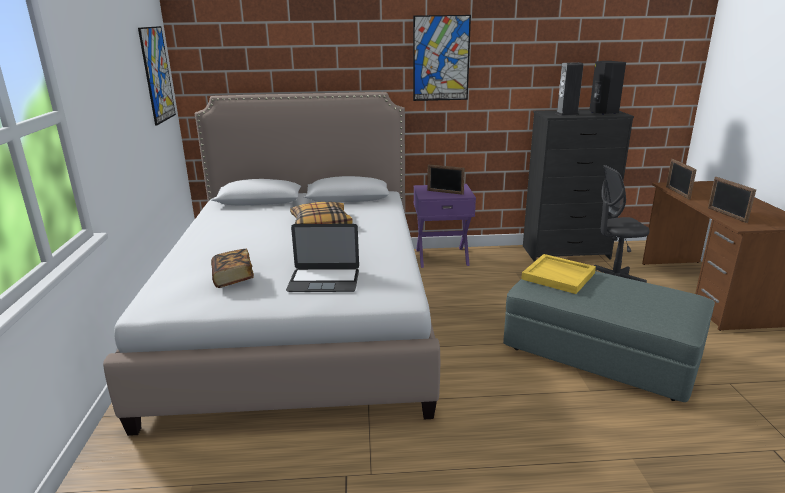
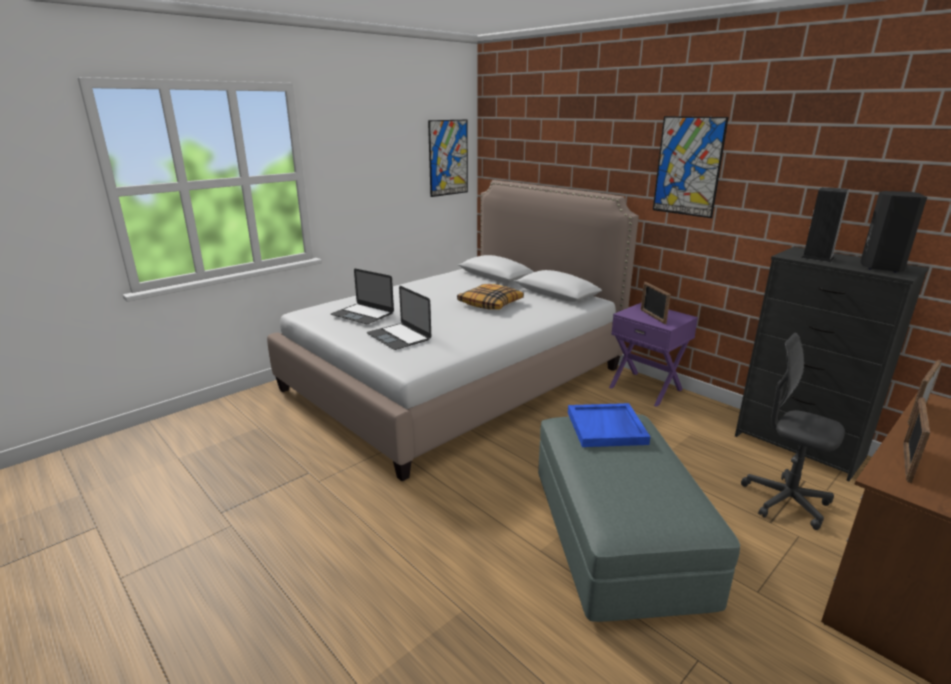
camera: 50 degrees right, 0 degrees up
book [211,249,254,288] -> laptop [331,269,394,324]
yellow tray [521,254,596,294] -> blue tray [568,403,650,447]

